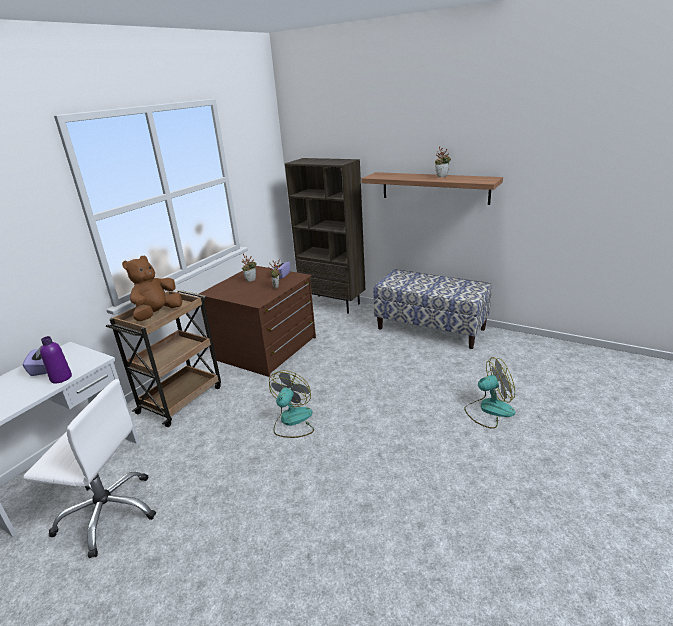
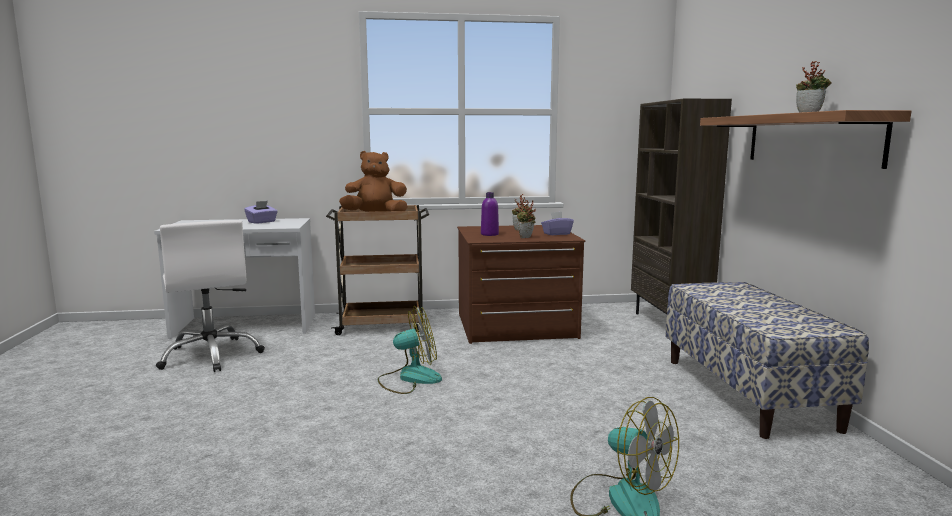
camera: 50 degrees right, 15 degrees down
purple bottle [40,336,72,384] -> purple bottle moved to [481,192,499,236]

